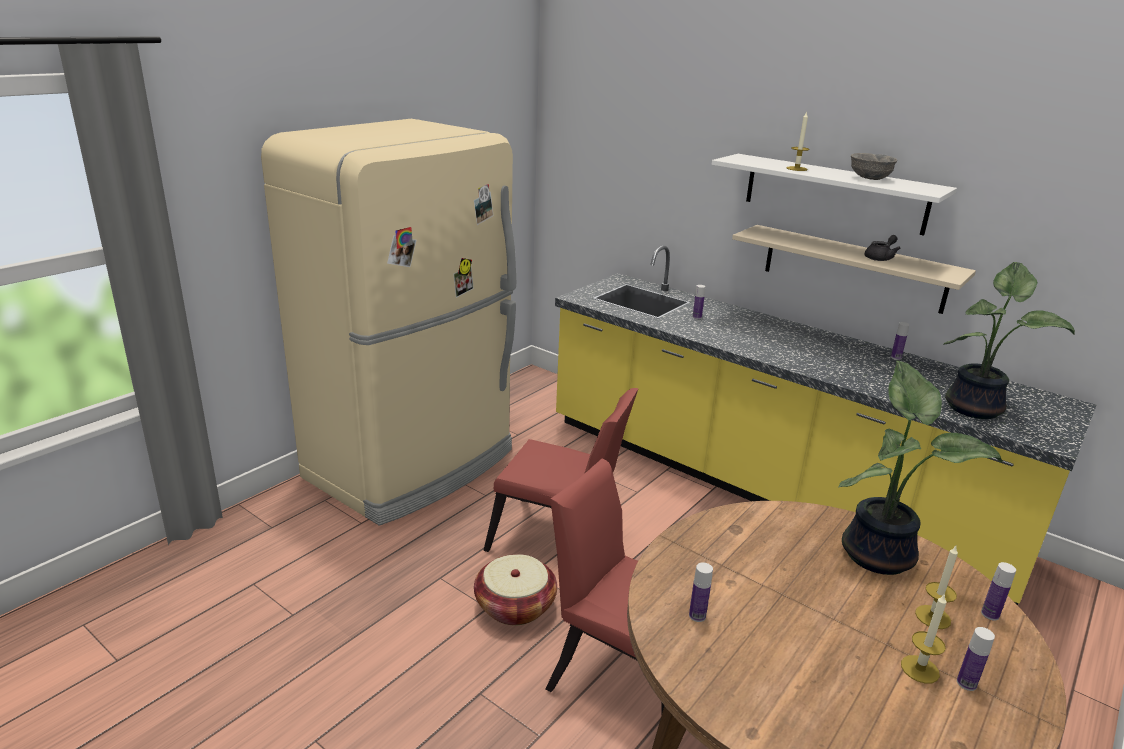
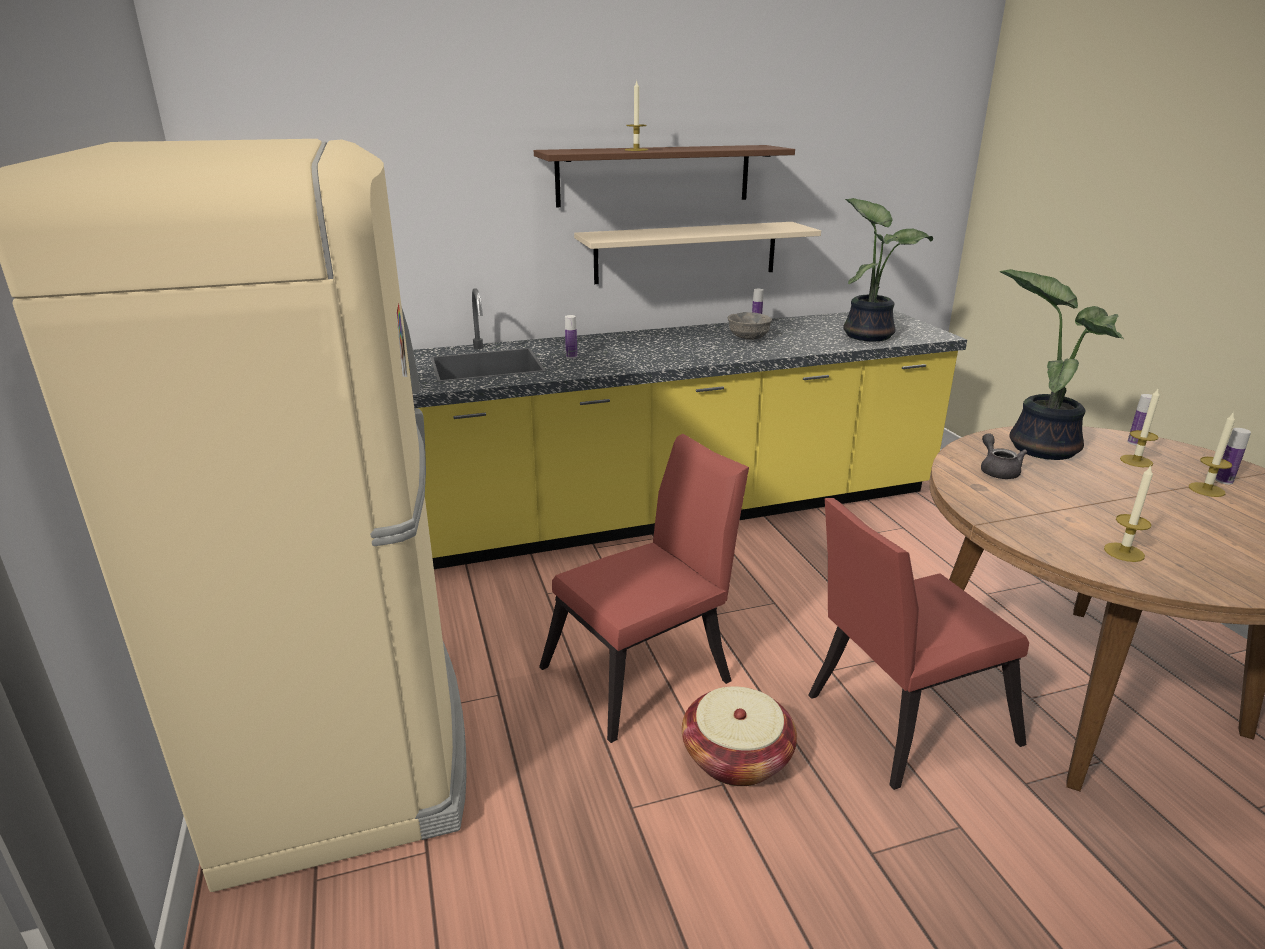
camera: 55 degrees left, 0 degrees up
bottle [689,562,713,622] -> candle [1104,466,1153,562]
white shelf [712,154,957,236] -> brown shelf [534,145,795,207]
grey bowl [851,153,897,180] -> grey bowl moved to [728,312,772,340]
grey teapot [864,235,901,261] -> grey teapot moved to [981,433,1027,479]

